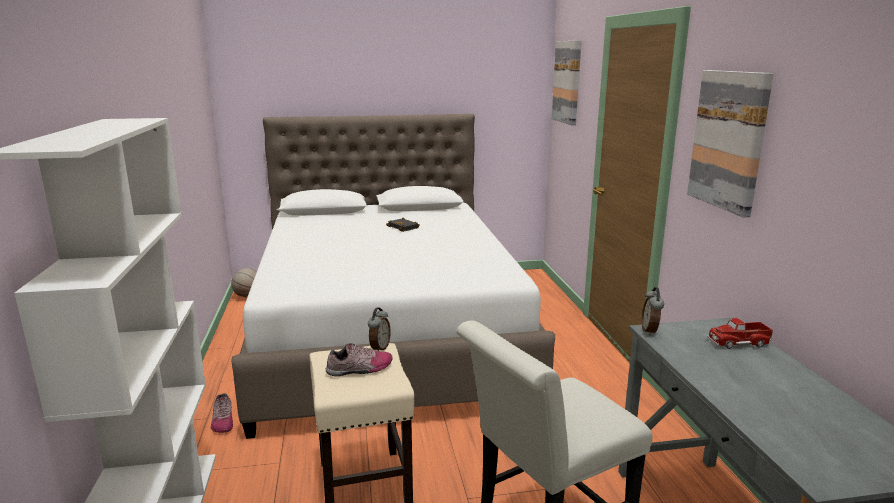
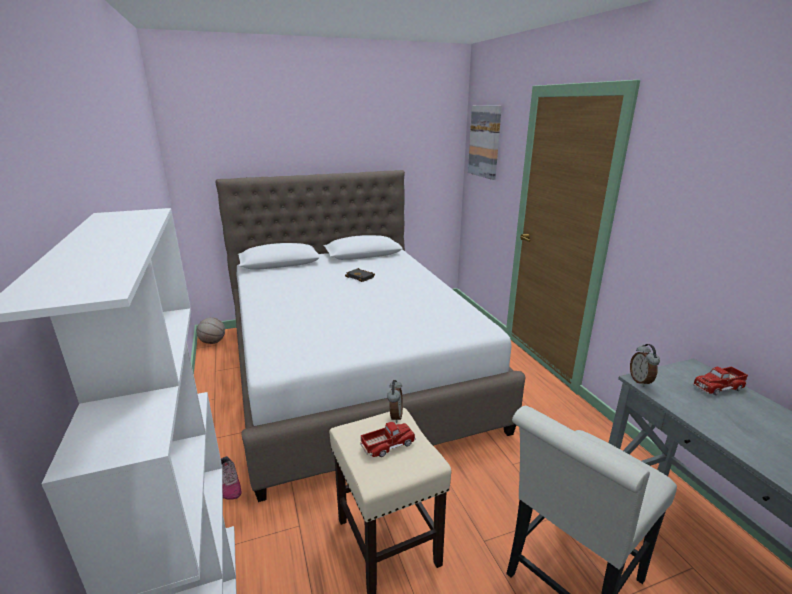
camera: 10 degrees left, 5 degrees up
shoe [326,343,393,376] -> toy truck [360,422,416,457]
picture [687,70,774,217] -> none

